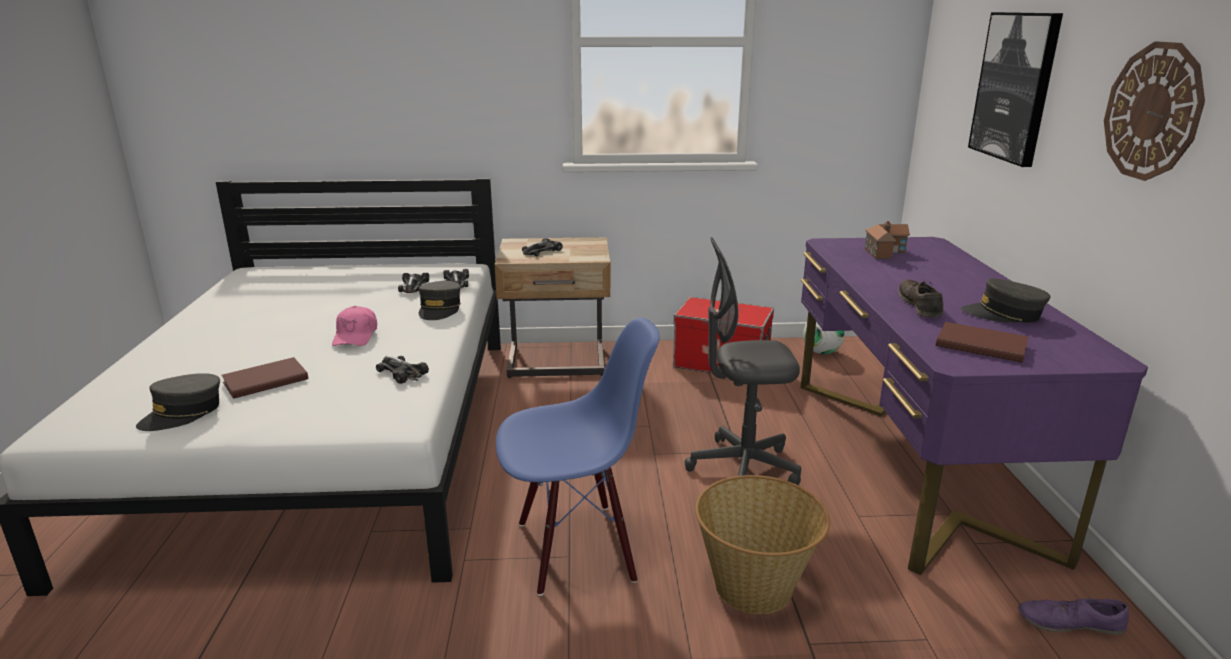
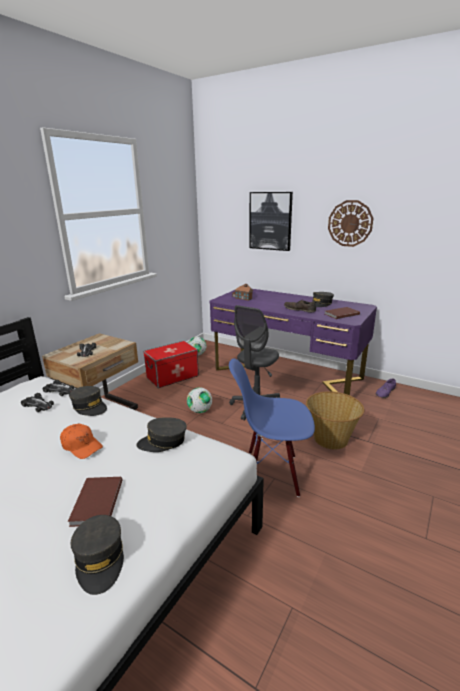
camera: 55 degrees left, 0 degrees up
pink cap [332,306,377,346] -> orange cap [60,424,103,459]
toy car [376,356,429,384] -> grey cap [137,417,187,452]
blue chair [496,318,660,596] -> blue chair turned 105 degrees counterclockwise [229,358,315,497]
none -> football [187,387,212,413]

